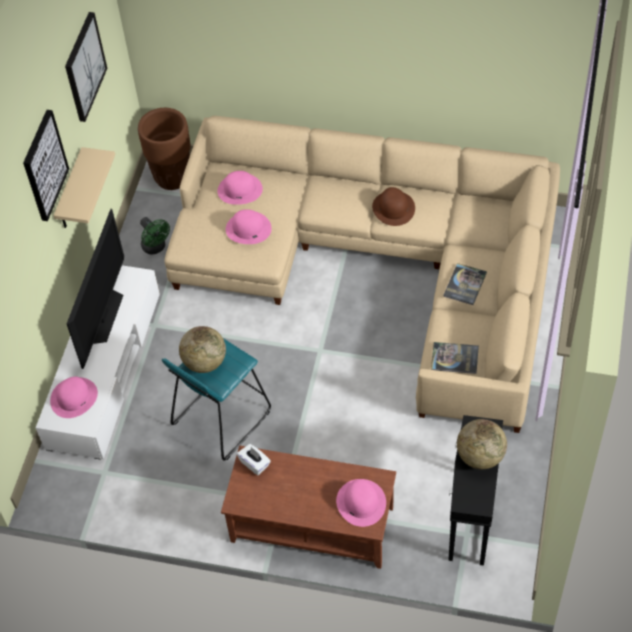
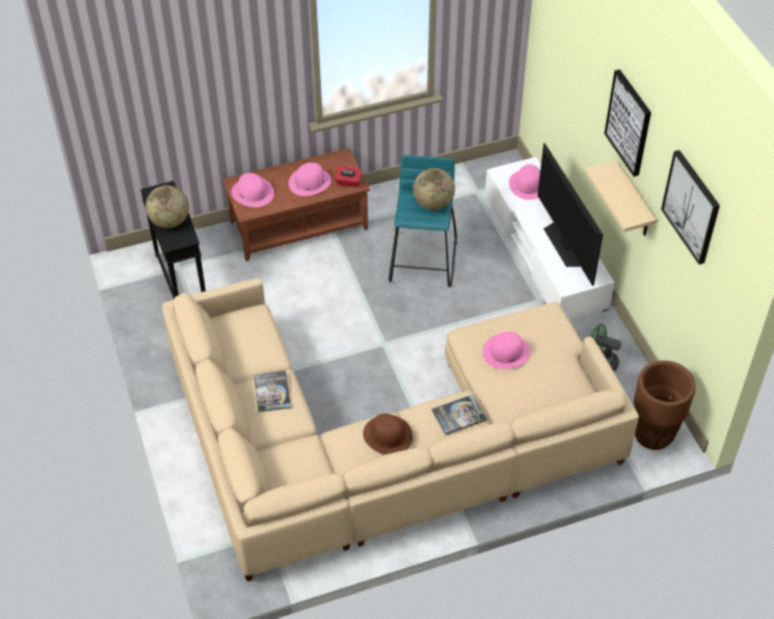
camera: 145 degrees right, 5 degrees down
pink hat [217,171,263,205] -> pink hat moved to [289,162,331,196]
white tissue box [237,444,271,475] -> red tissue box [335,166,362,188]
book [431,342,479,374] -> book moved to [432,395,487,435]

